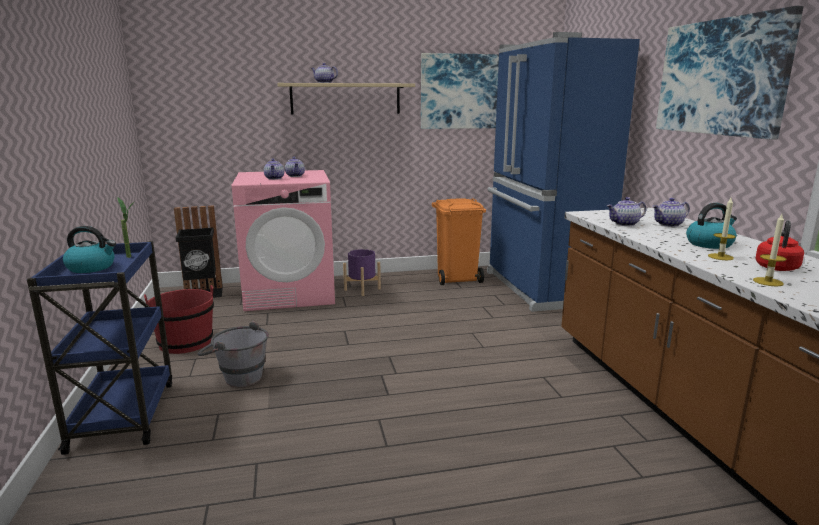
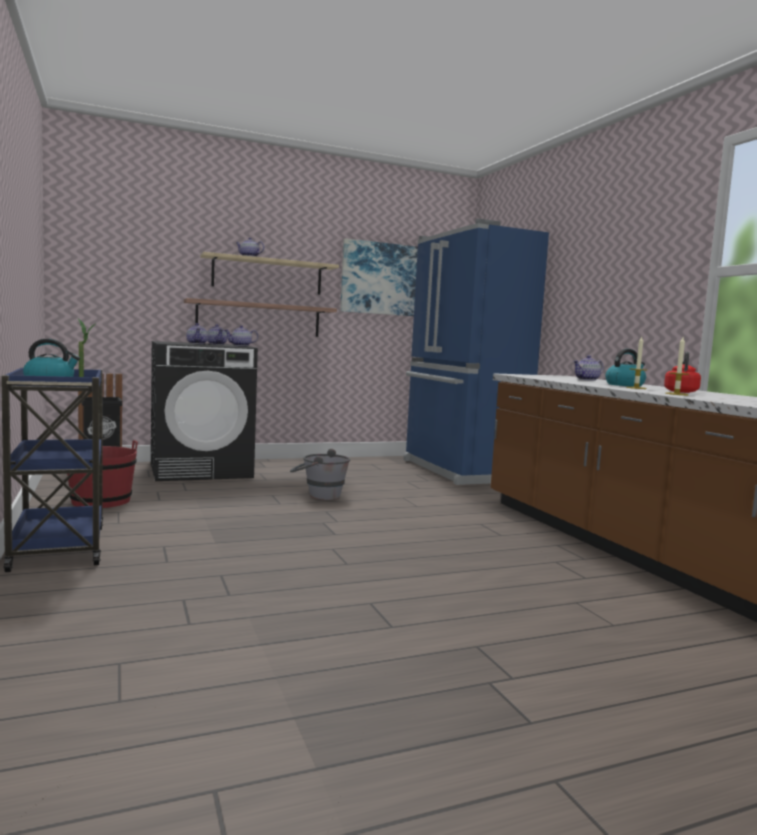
camera: 10 degrees left, 10 degrees down
grey bucket [198,321,269,387] -> grey bucket moved to [290,449,350,500]
pink washing machine [232,170,335,311] -> black washing machine [151,341,258,481]
purple planter [343,249,381,296] -> none
orange trash can [432,198,486,285] -> none
teapot [607,197,646,226] -> teapot moved to [225,325,258,346]
picture [656,6,804,140] -> none
none -> shelf [184,298,337,337]

